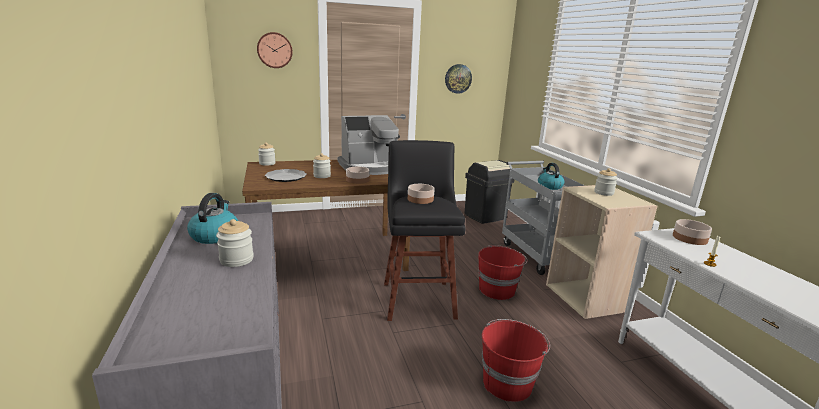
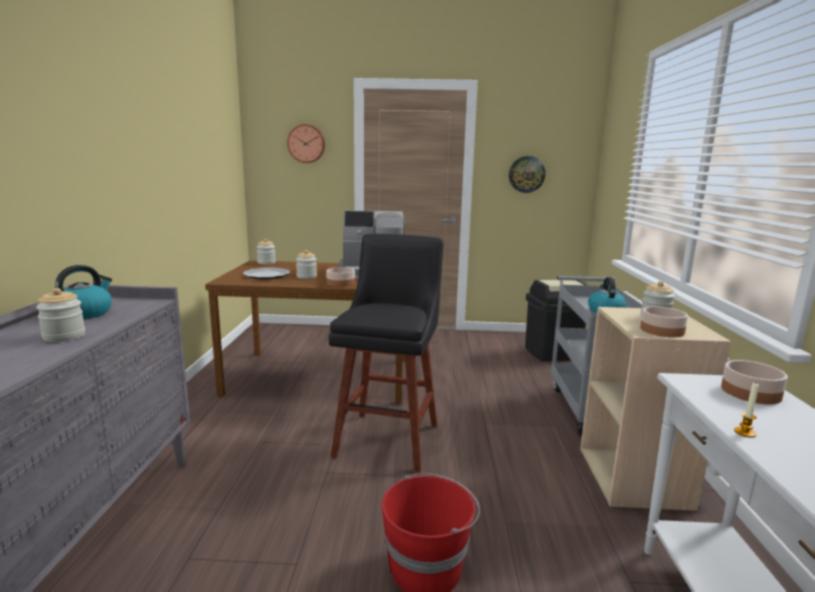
camera: 20 degrees right, 5 degrees down
bowl [408,184,435,204] -> bowl moved to [640,306,688,337]
red bucket [478,245,527,300] -> none

